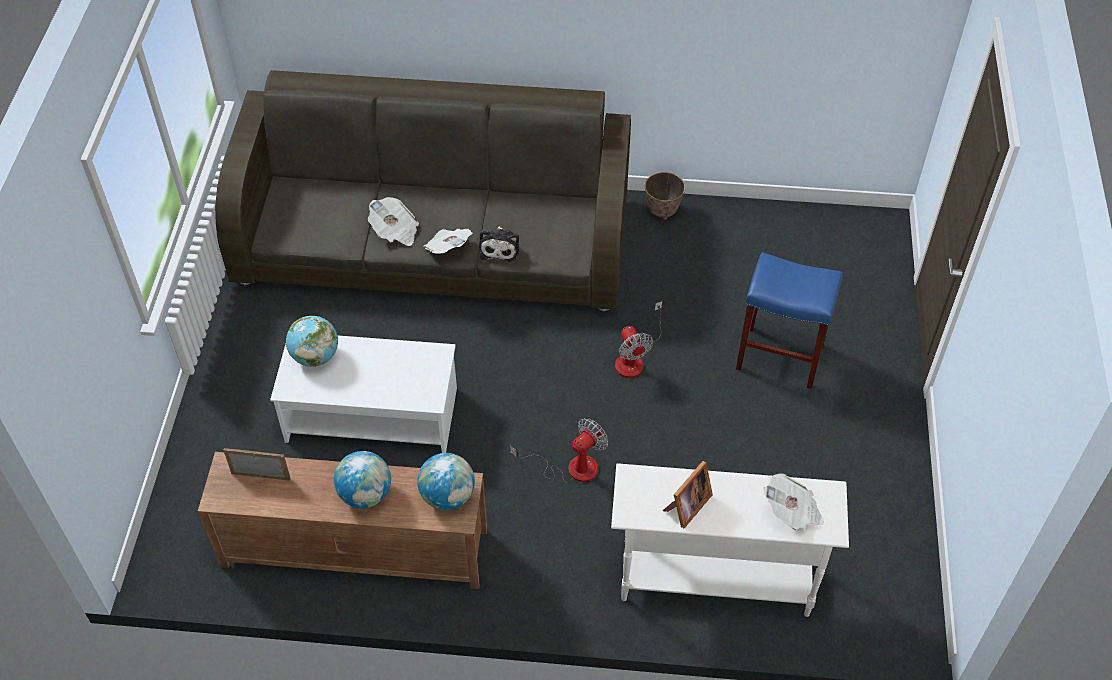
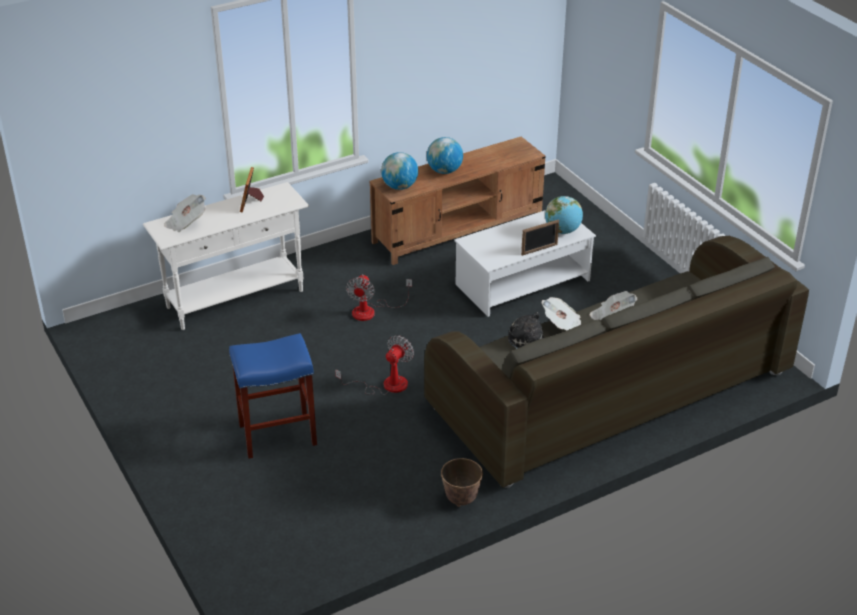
camera: 145 degrees right, 15 degrees down
picture frame [223,448,291,481] -> picture frame moved to [521,220,559,256]
fan [615,301,662,378] -> fan turned 90 degrees clockwise [335,335,414,395]

